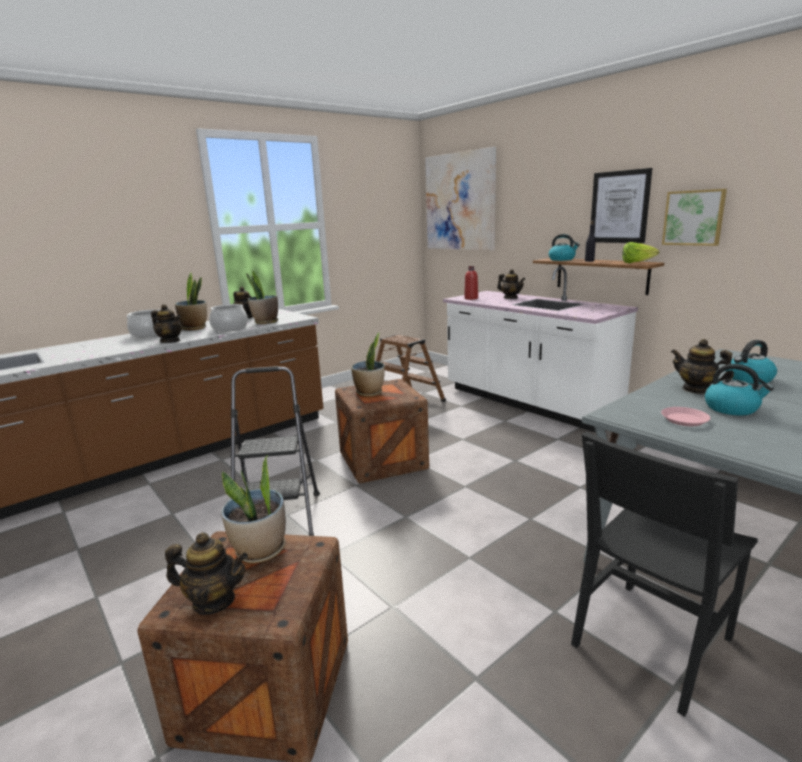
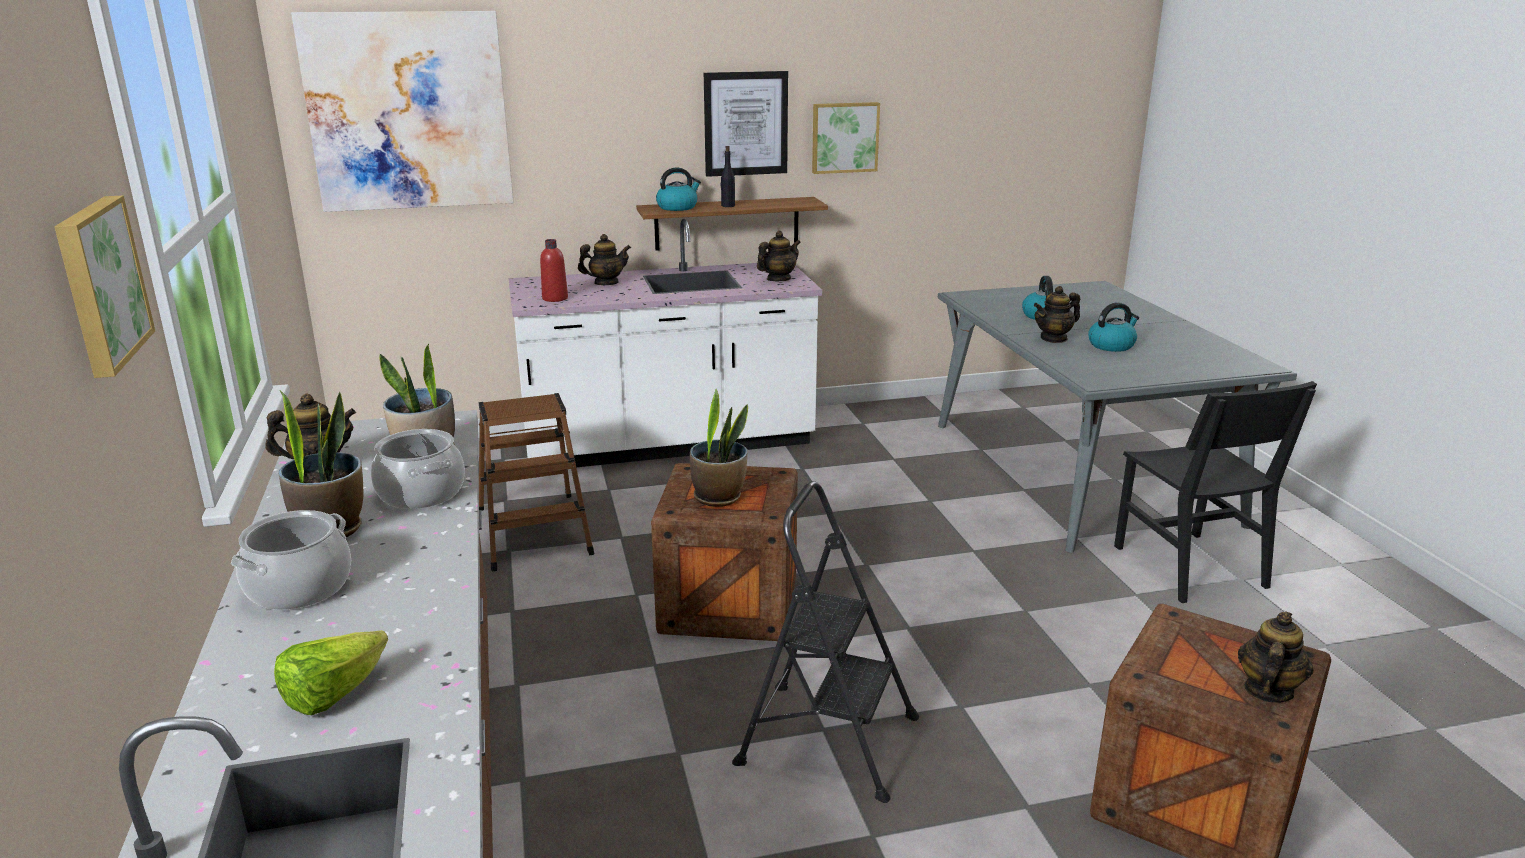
camera: 65 degrees left, 5 degrees up
teapot [151,304,182,343] -> teapot moved to [757,231,801,281]
potted plant [221,455,286,564] -> none
lettuce [622,242,659,263] -> lettuce moved to [274,630,388,715]
pink plate [661,407,711,426] -> none
none -> picture [54,196,155,378]

